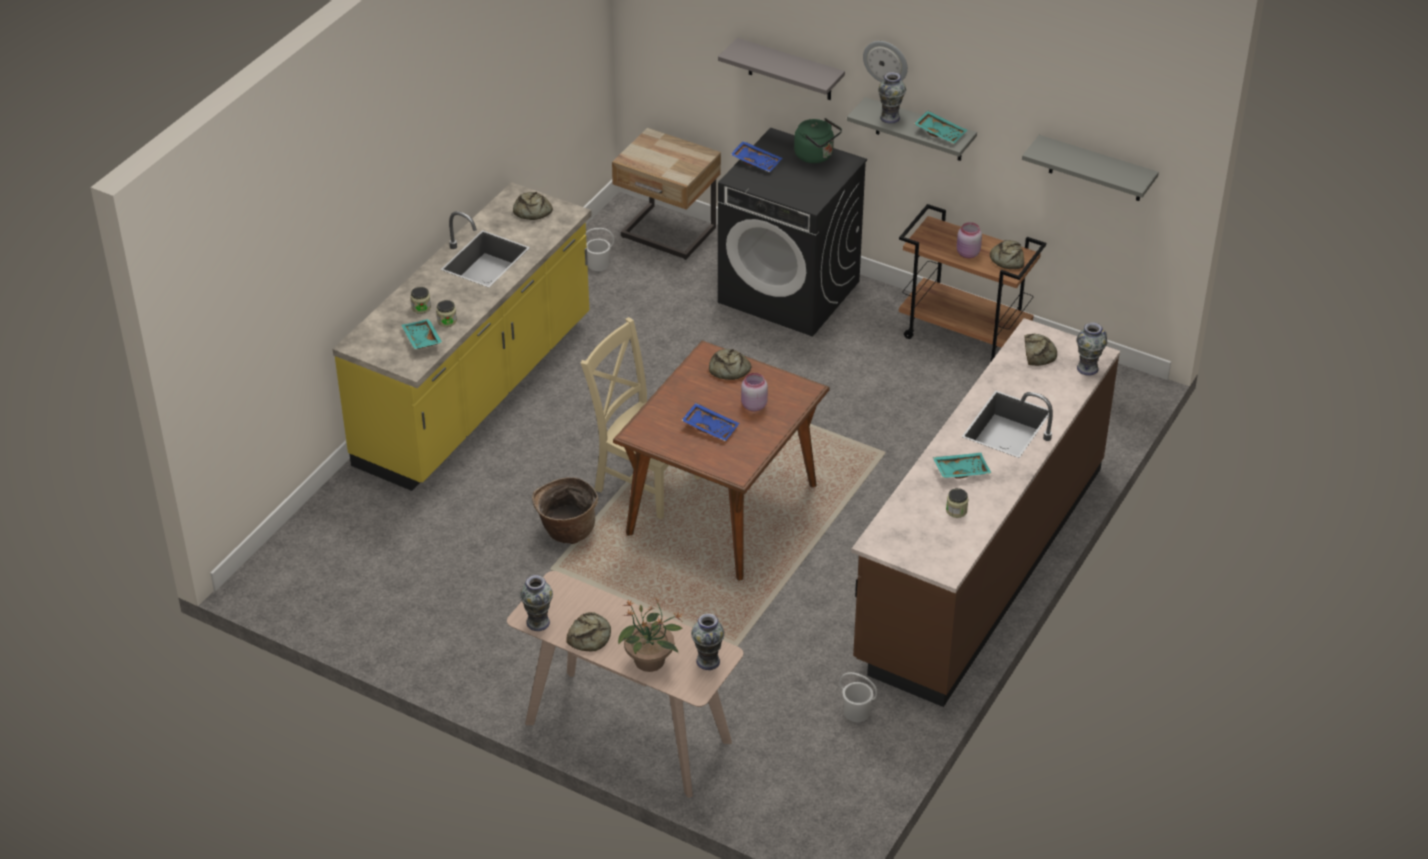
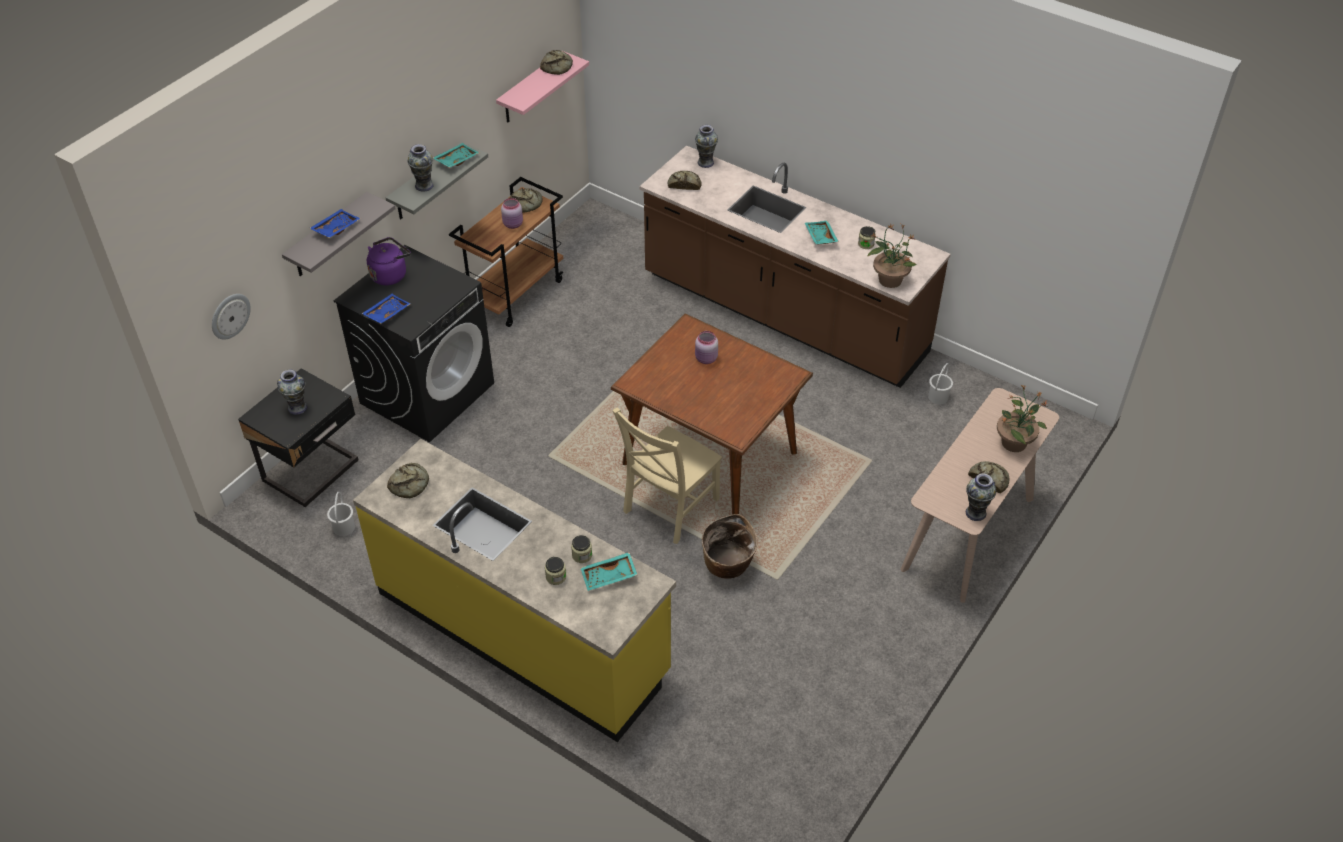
camera: 85 degrees left, 5 degrees up
beige nightstand [612,128,721,260] -> black nightstand [238,368,359,507]
blue tray [681,403,740,442] -> blue tray moved to [310,209,360,238]
vase [691,613,724,670] -> vase moved to [277,369,308,415]
bread [709,349,752,380] -> bread moved to [540,50,573,75]
green kettle [794,118,842,163] -> purple kettle [367,237,411,285]
wall clock [863,41,908,82] -> wall clock moved to [212,294,251,340]
grey shelf [1022,135,1159,201] -> pink shelf [496,51,589,123]
none -> potted plant [867,224,917,288]

